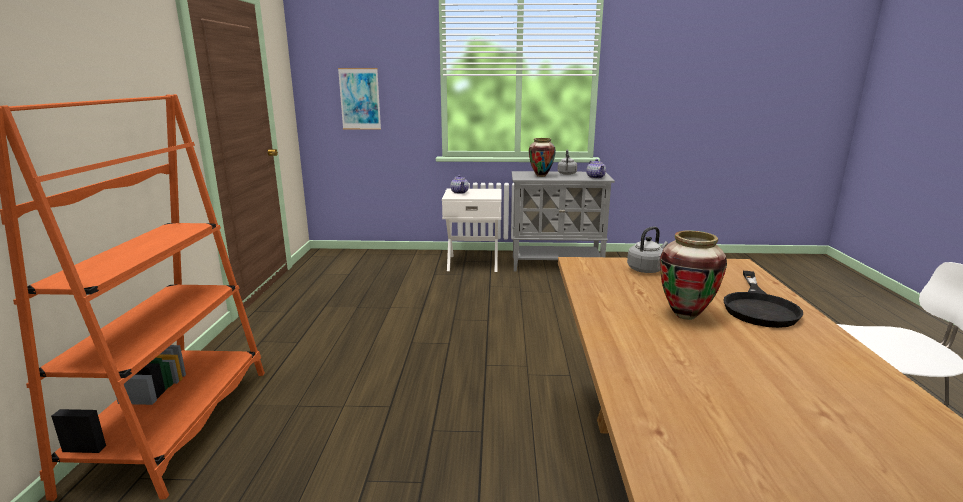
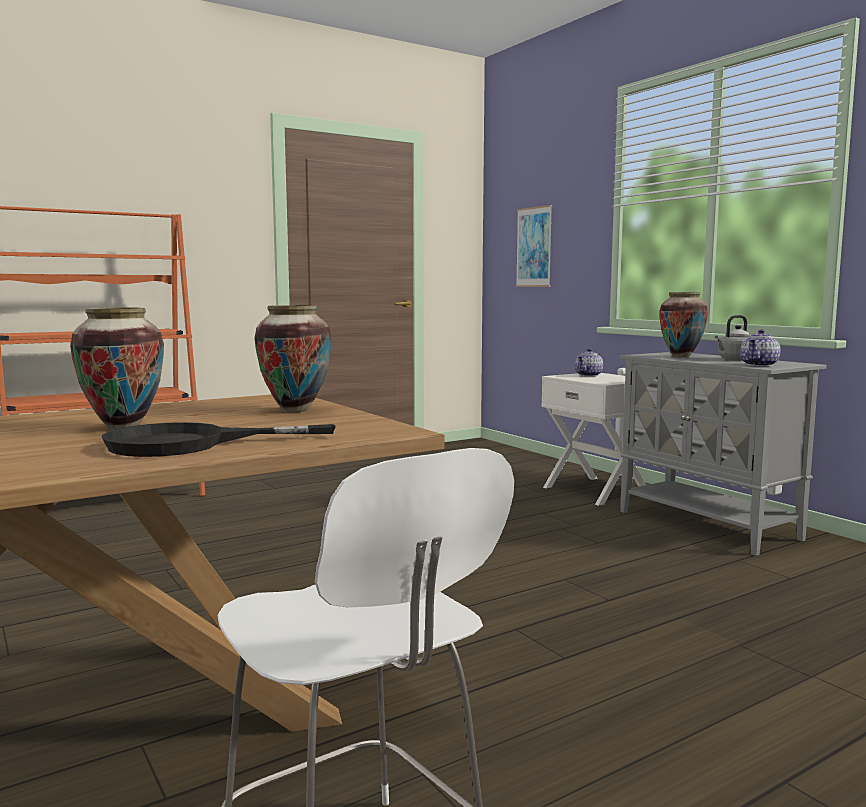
camera: 55 degrees right, 10 degrees down
grey kettle [627,226,668,273] -> vase [254,305,332,412]

